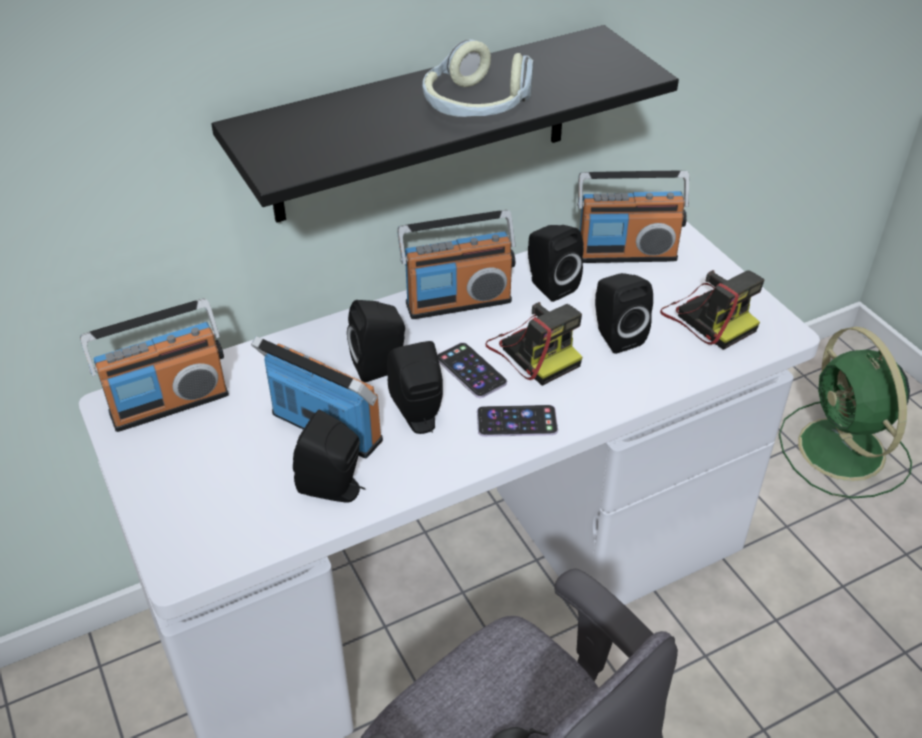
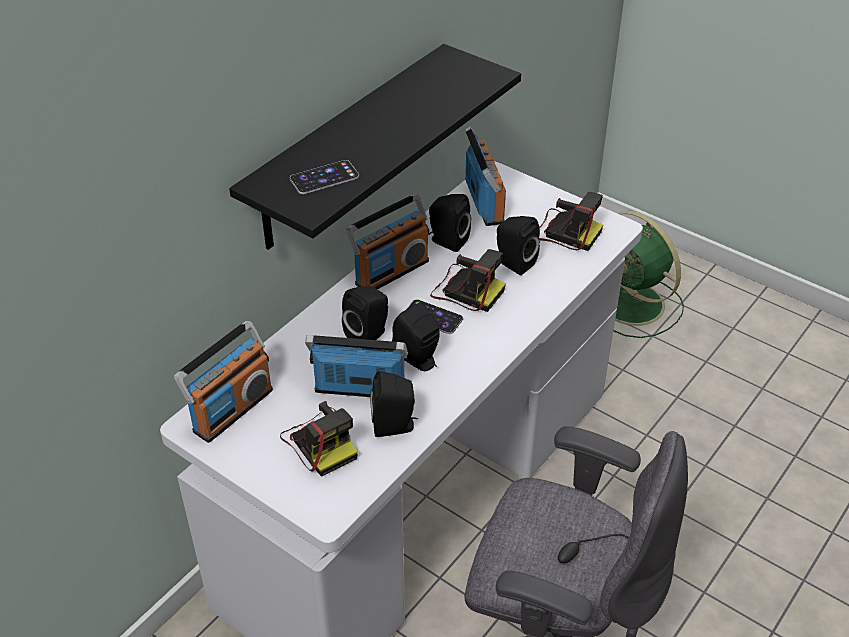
camera: 25 degrees left, 0 degrees up
headphones [422,39,534,117] -> none
phone [477,405,558,437] -> phone moved to [290,160,359,194]
radio [577,171,689,263] -> radio turned 75 degrees counterclockwise [465,126,506,226]
none -> camera [280,401,358,477]

